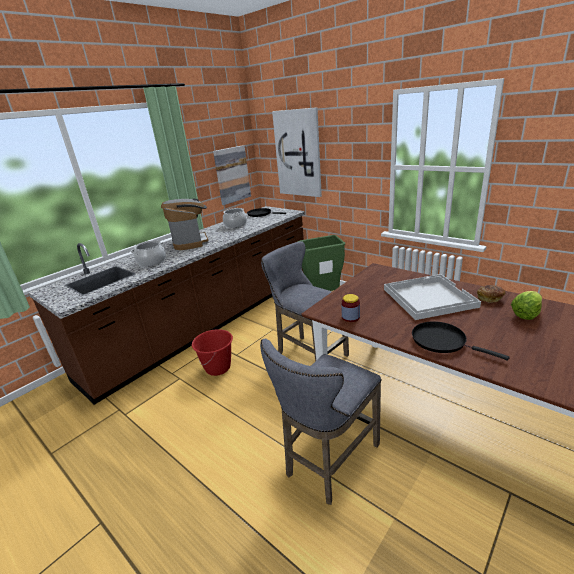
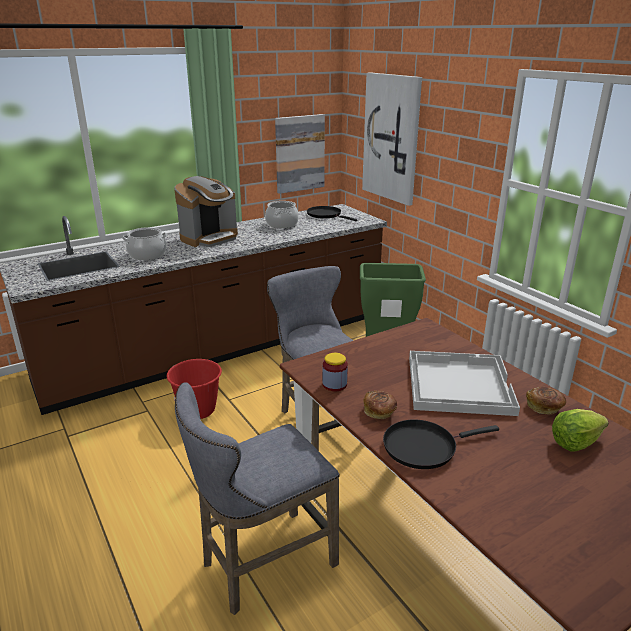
camera: 15 degrees right, 0 degrees up
coffee machine [161,198,209,250] -> coffee machine turned 45 degrees clockwise [174,176,238,247]
black frying pan [412,321,510,361] -> black frying pan turned 75 degrees counterclockwise [383,419,499,469]
none -> bread [363,391,397,419]

